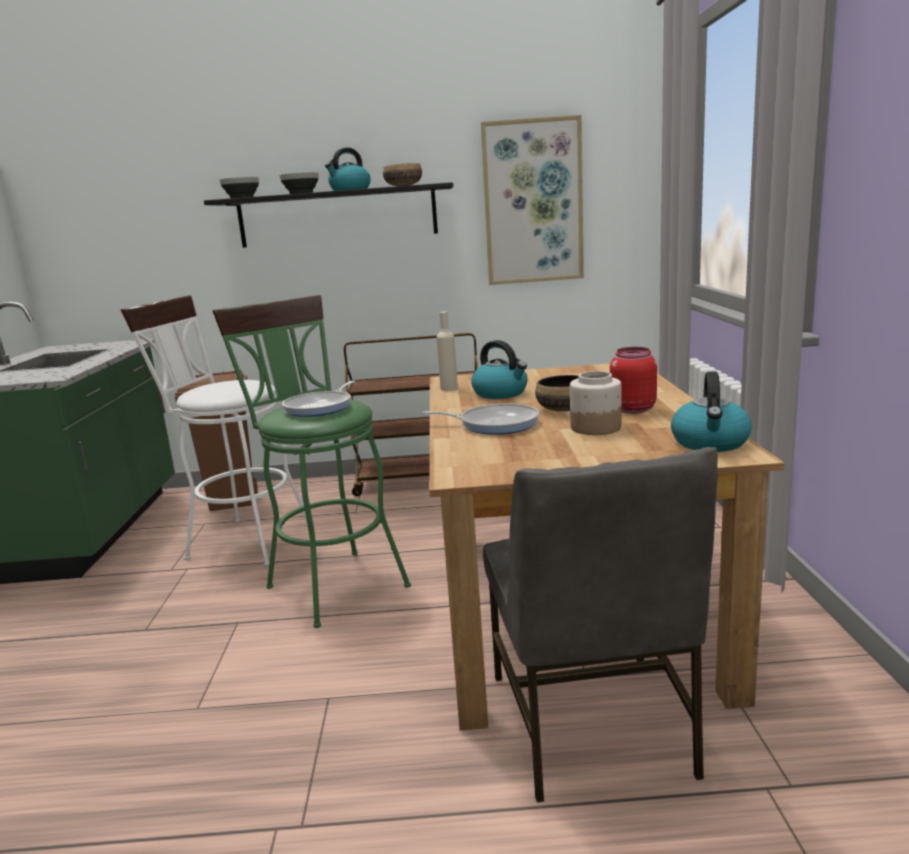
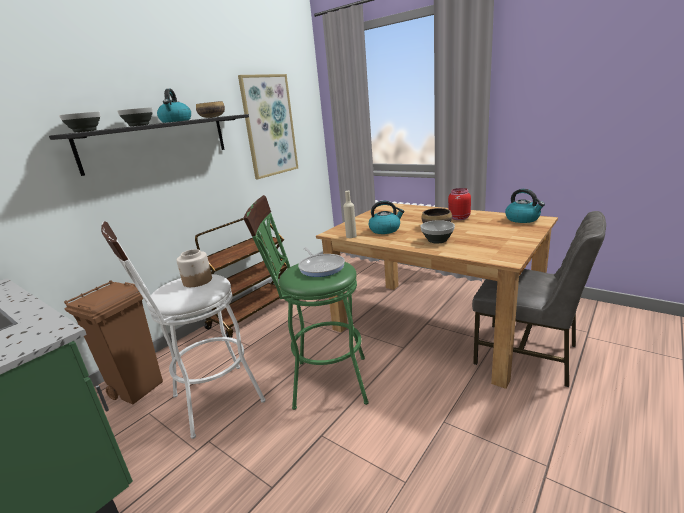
camera: 50 degrees left, 5 degrees up
frying pan [422,404,539,435] -> bowl [421,220,455,243]
jar [570,371,622,435] -> jar moved to [176,249,212,287]

